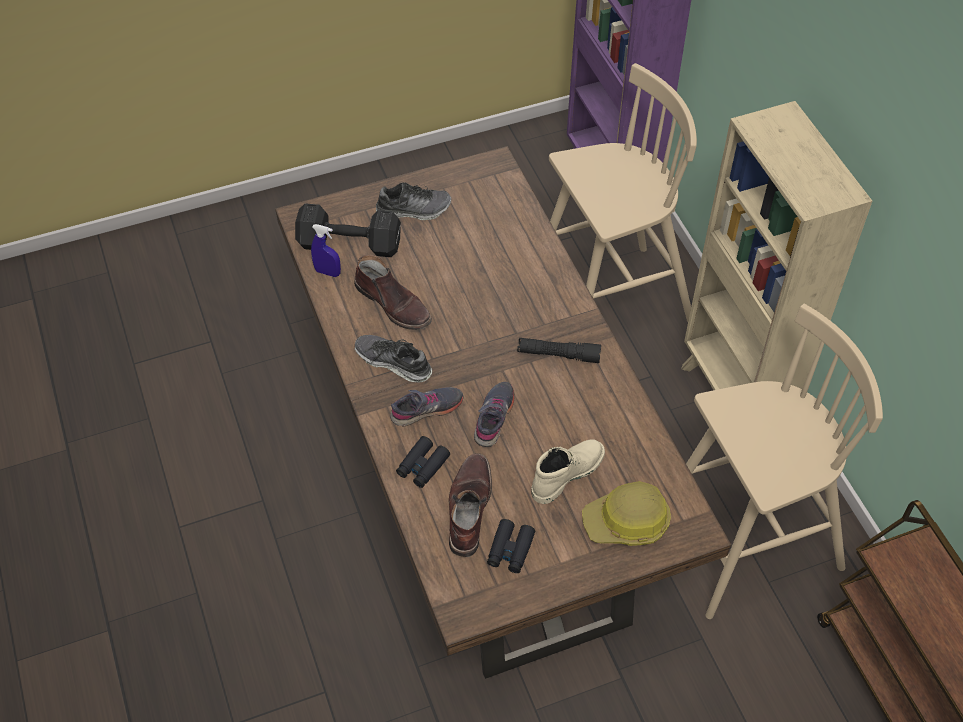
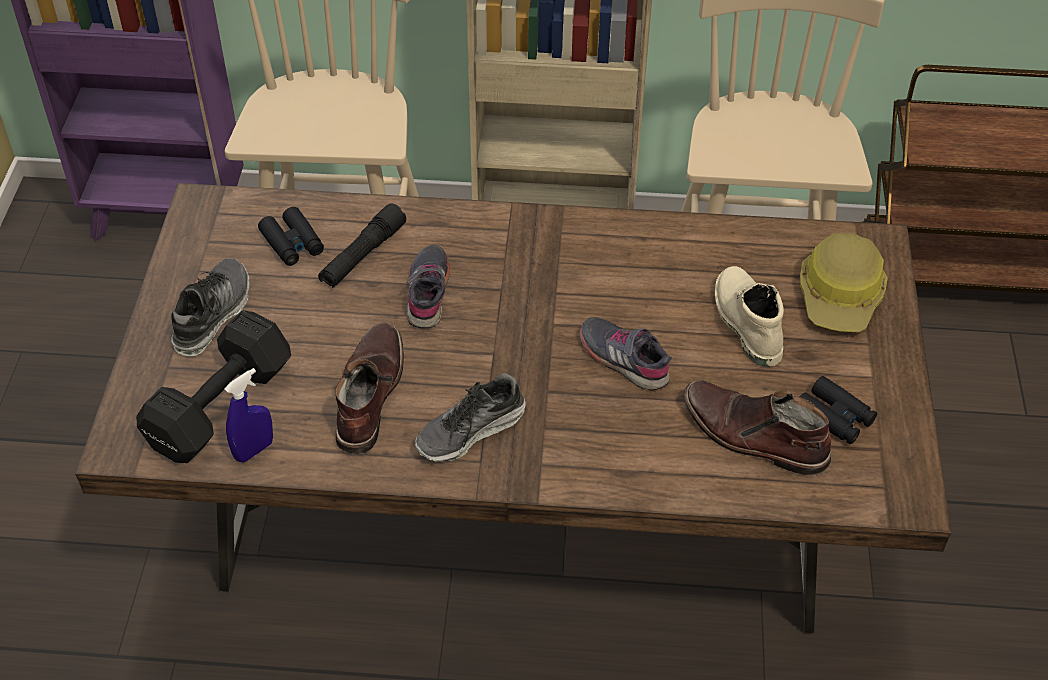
camera: 65 degrees left, 5 degrees down
brown boot [354,255,432,330] -> brown boot turned 60 degrees counterclockwise [335,323,404,454]
grey shoe [390,387,463,426] -> grey shoe moved to [407,244,450,329]
black binoculars [396,436,450,488] -> black binoculars moved to [258,207,324,266]
black flashlight [517,338,601,363] -> black flashlight moved to [318,203,406,288]

